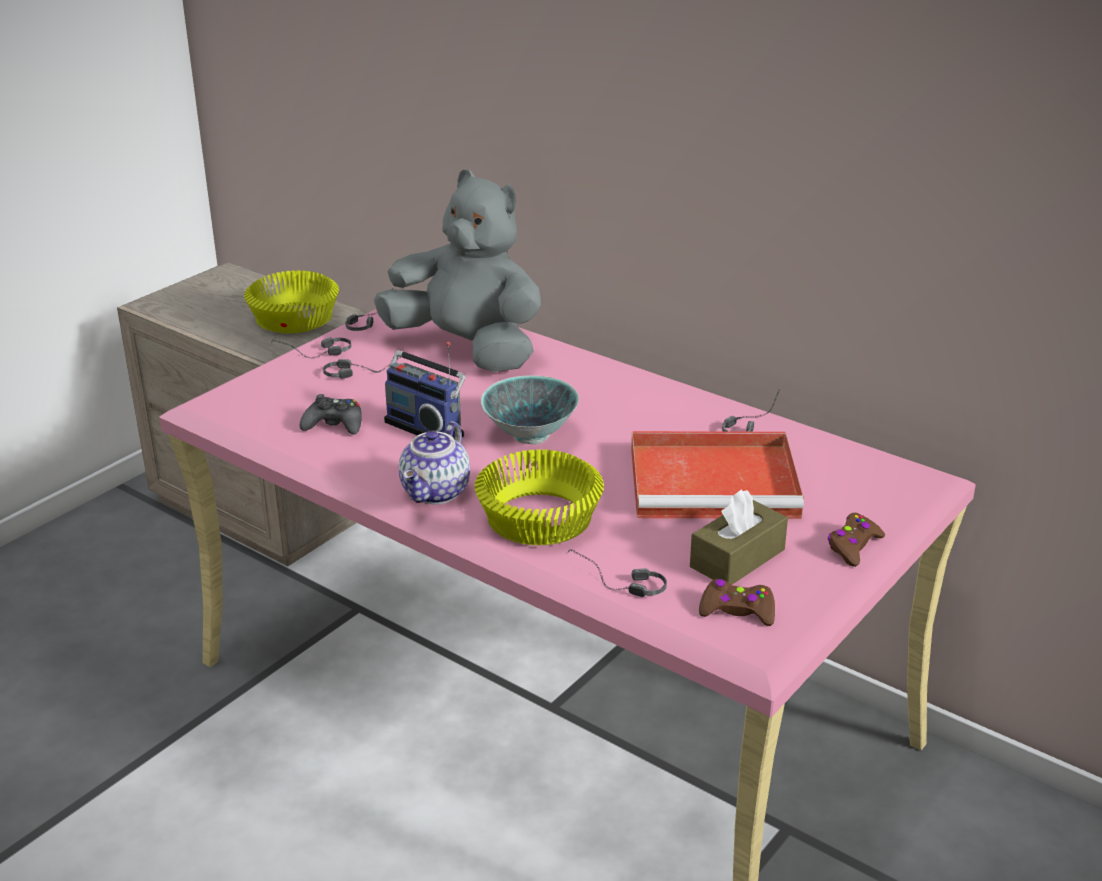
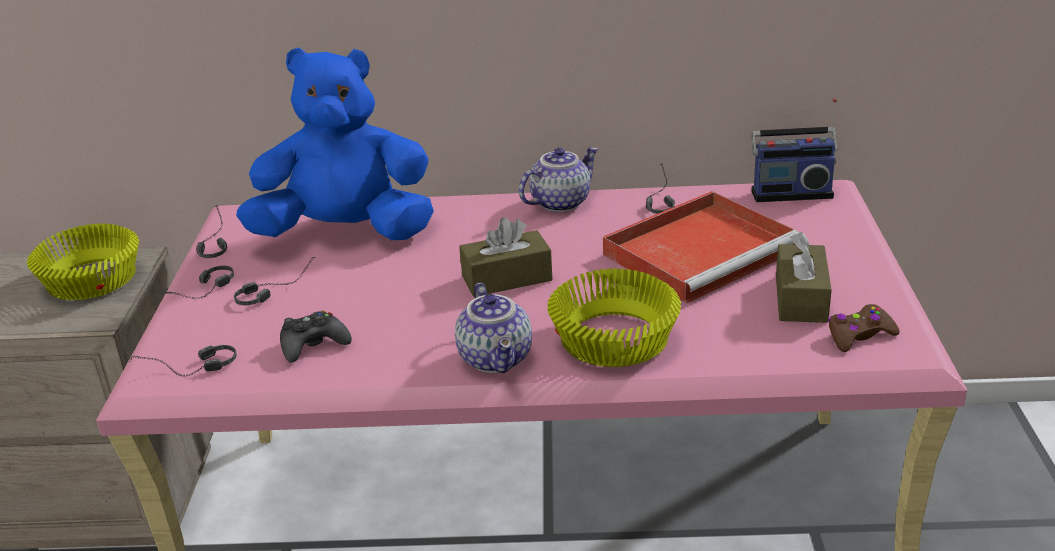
camera: 35 degrees left, 0 degrees up
grey plush toy [374,169,541,372] -> blue plush toy [236,48,434,240]
radio [384,342,466,438] -> radio moved to [752,98,838,202]
bowl [481,375,579,444] -> brown tissue box [459,217,552,297]
headphones [566,549,667,597] -> headphones moved to [130,345,237,377]
brown game controller [827,513,885,567] -> none
none -> teapot [519,147,599,212]

